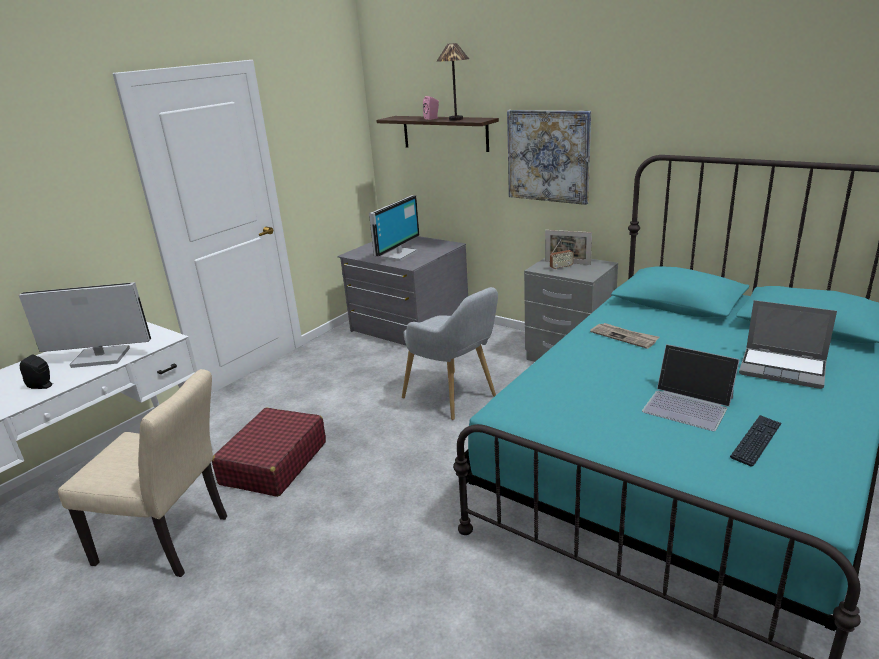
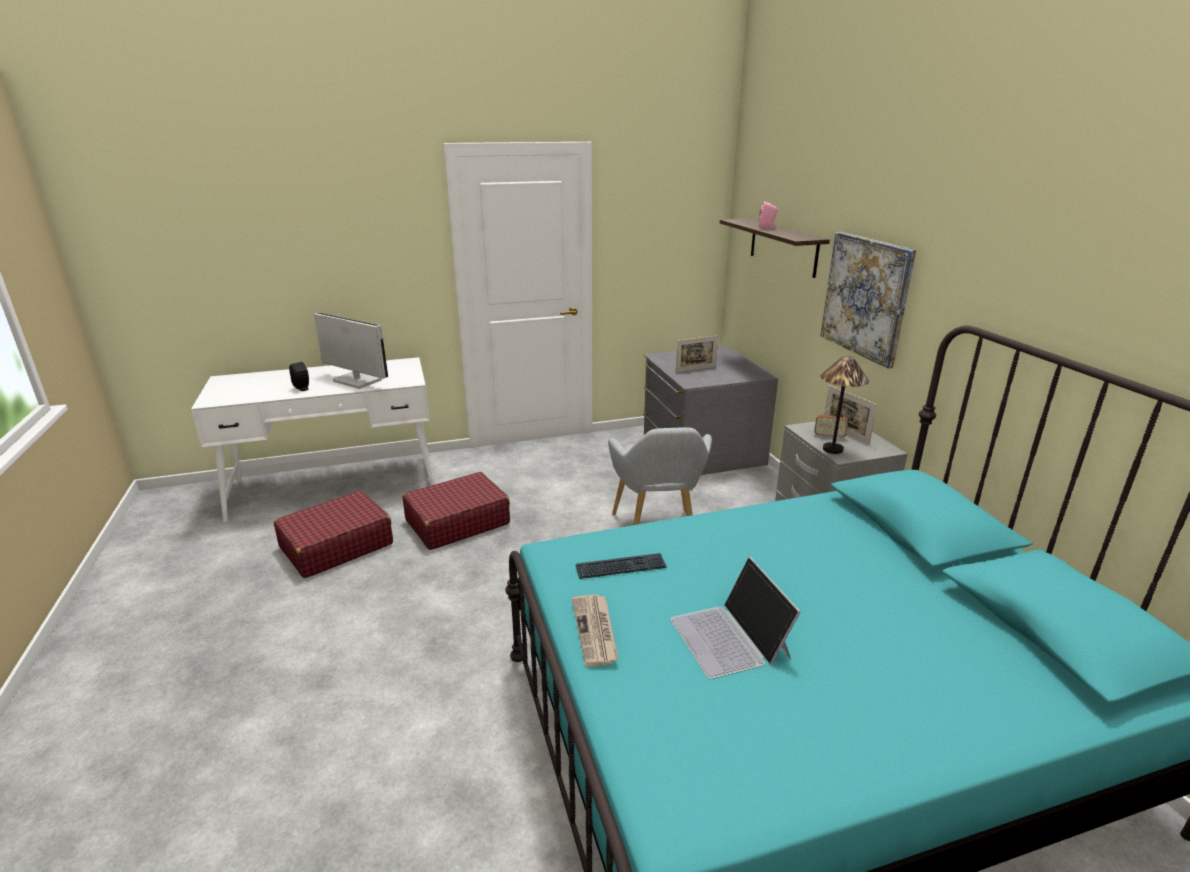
camera: 35 degrees right, 0 degrees up
beige chair [58,369,227,577] -> red suitcase [274,491,393,578]
monitor [369,195,419,261] -> picture frame [676,335,718,373]
table lamp [437,43,469,121] -> table lamp moved to [821,356,869,454]
newspaper [590,323,659,349] -> newspaper moved to [572,594,618,667]
keyboard [730,415,782,466] -> keyboard moved to [576,553,667,579]
laptop [739,300,837,389] -> none

